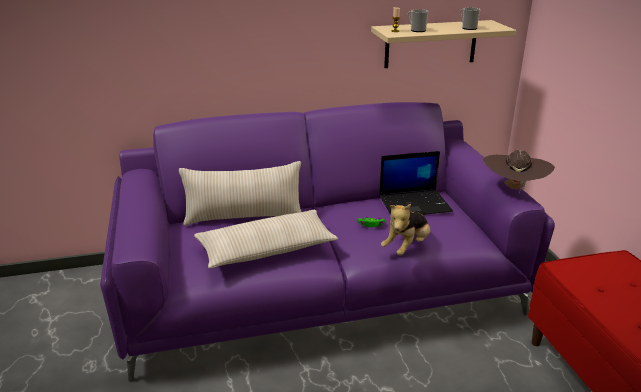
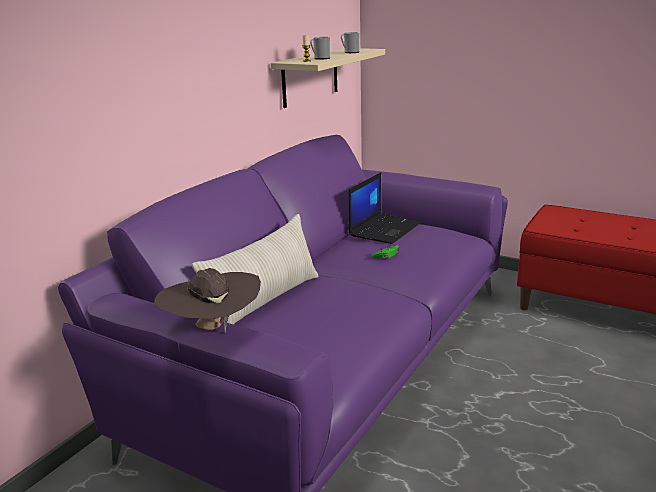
camera: 45 degrees left, 5 degrees down
beige pillow [194,210,338,268] -> none
plush toy [381,204,430,256] -> none
brown hat [483,150,555,193] -> brown hat moved to [154,268,261,333]

